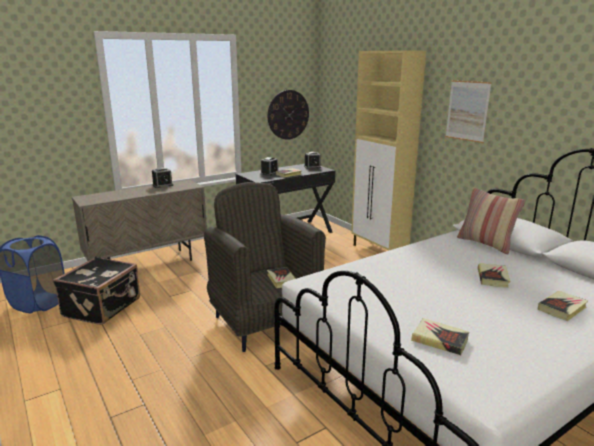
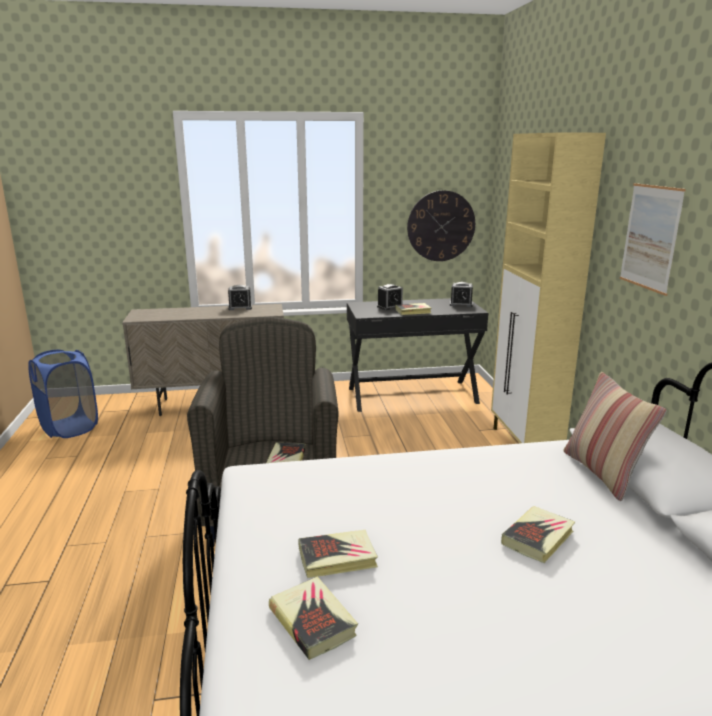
camera: 25 degrees right, 0 degrees up
black suitcase [53,257,140,325] -> none
book [538,291,588,321] -> book moved to [298,530,378,578]

